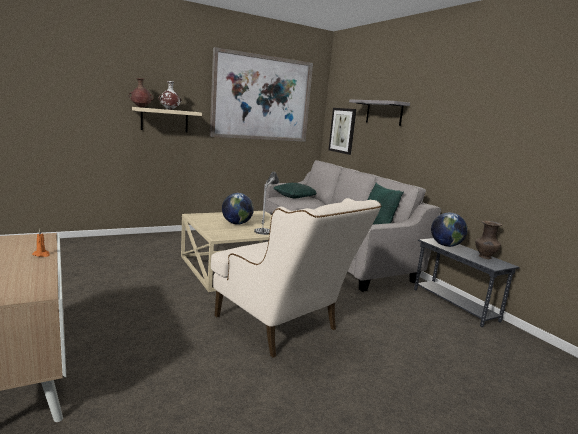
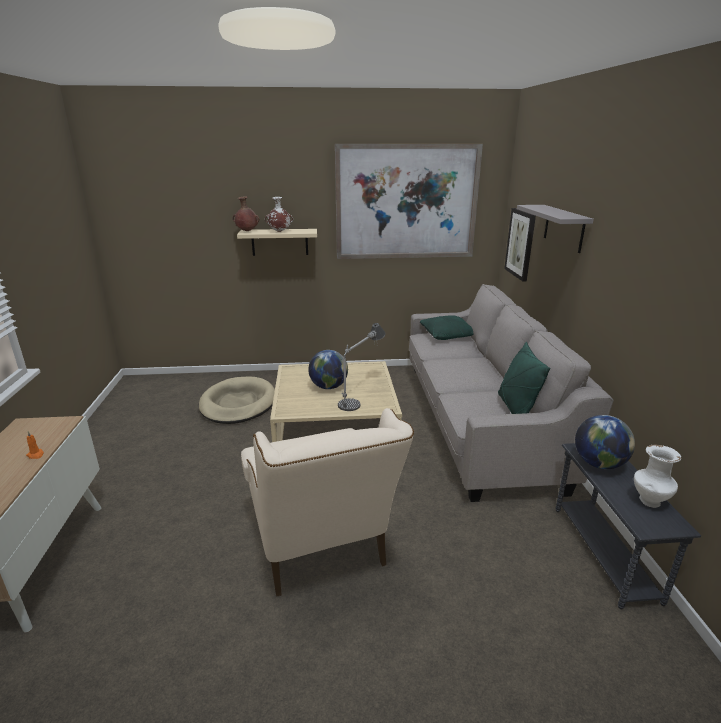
camera: 25 degrees right, 10 degrees up
brown vase [475,221,502,259] -> white vase [634,445,681,508]
none -> beige dog bed [199,377,275,424]

